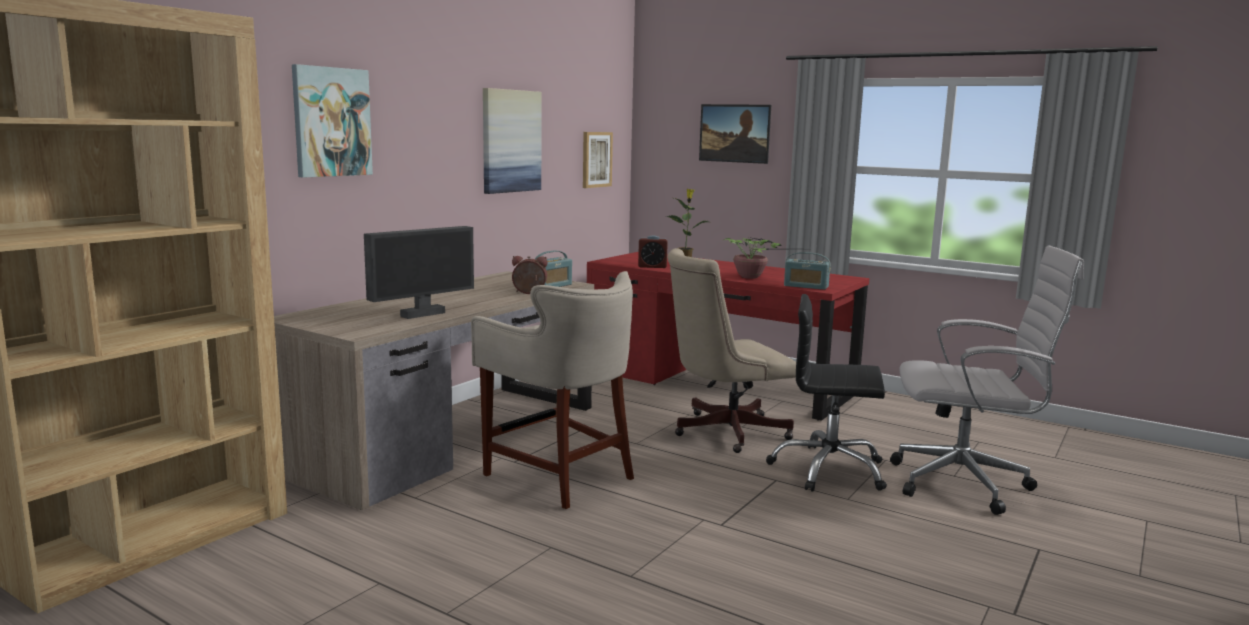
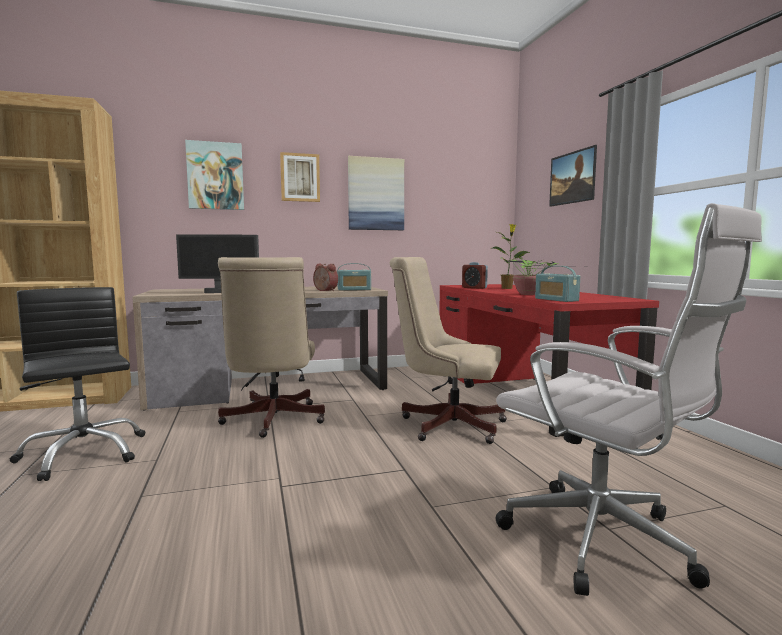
camera: 40 degrees right, 5 degrees down
beige stool [471,271,634,509] -> beige office chair [218,257,325,438]
picture [583,132,613,188] -> picture moved to [280,152,320,202]
black office chair [766,294,887,492] -> black office chair moved to [9,287,145,481]

